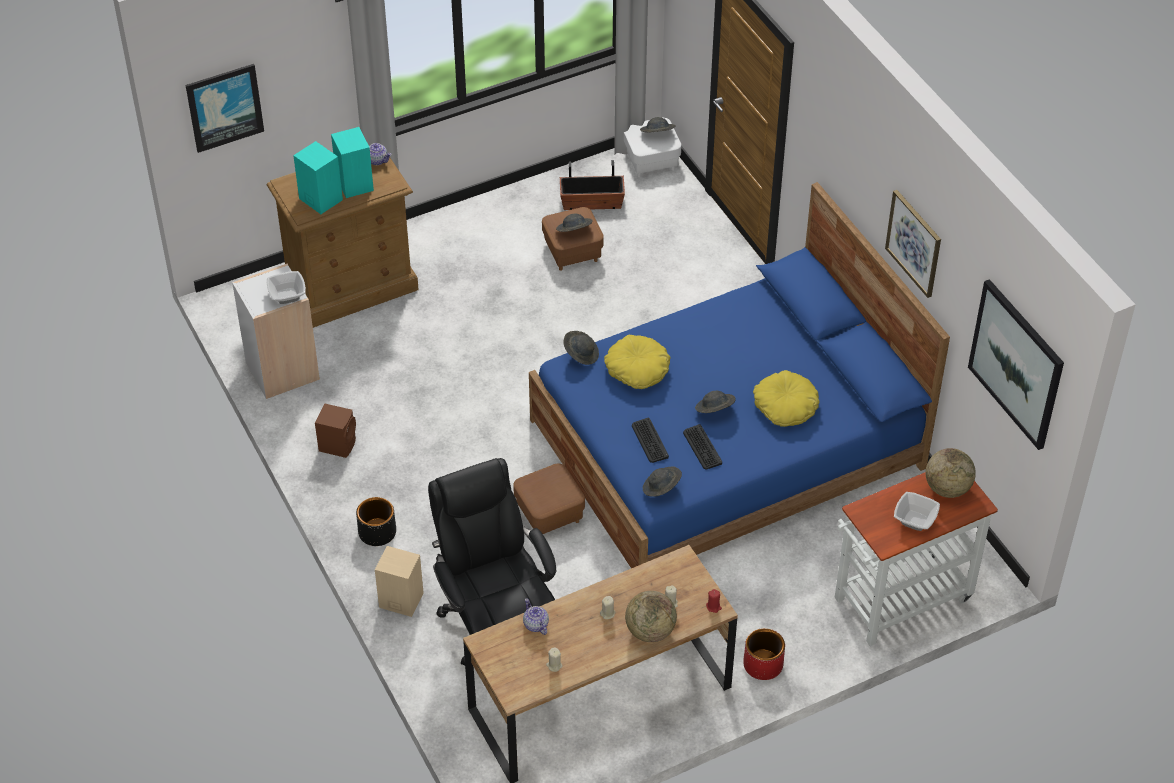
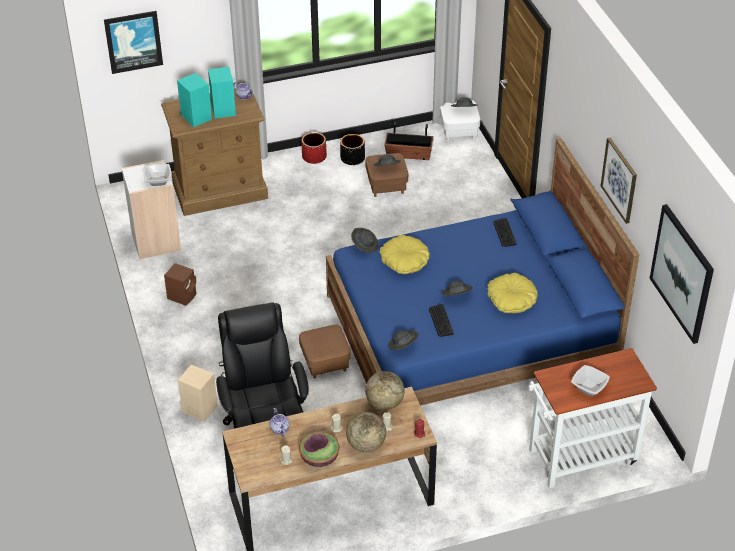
camera: 10 degrees right, 5 degrees down
black planter [356,497,396,546] -> black planter moved to [340,134,365,165]
keyboard [632,417,669,463] -> keyboard moved to [493,218,516,247]
red planter [743,628,785,680] -> red planter moved to [302,132,327,164]
globe [926,448,976,498] -> globe moved to [365,371,404,410]
none -> bowl [299,432,339,467]

